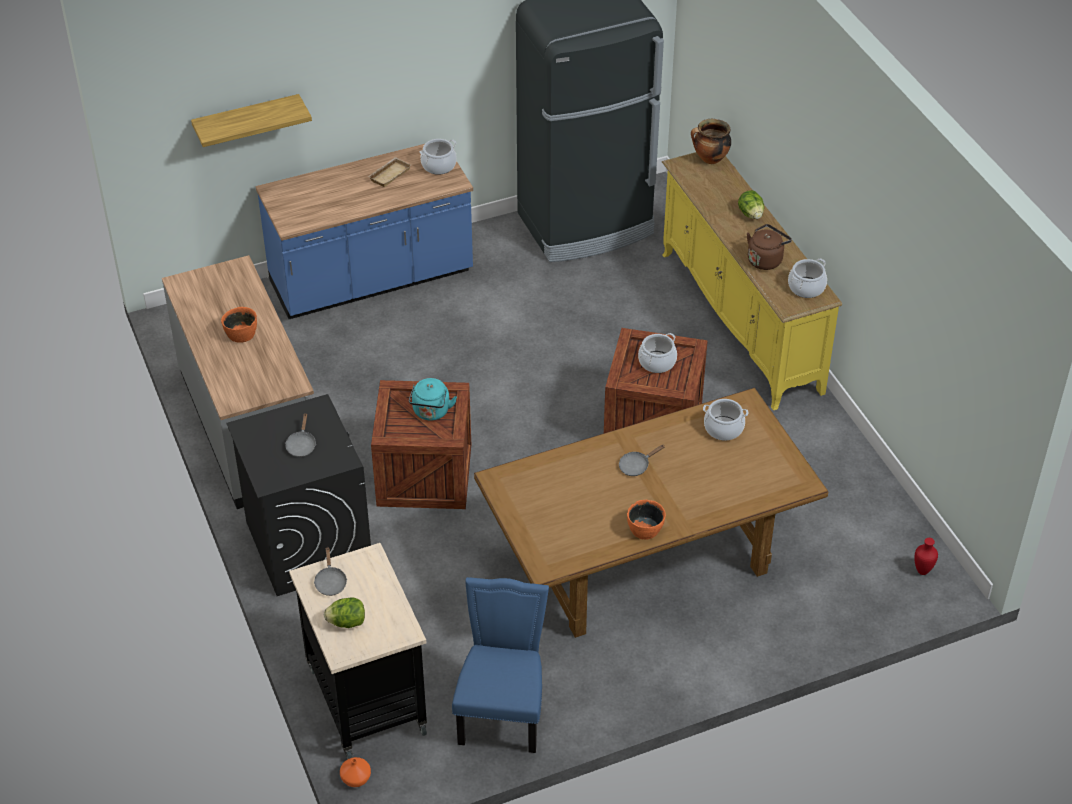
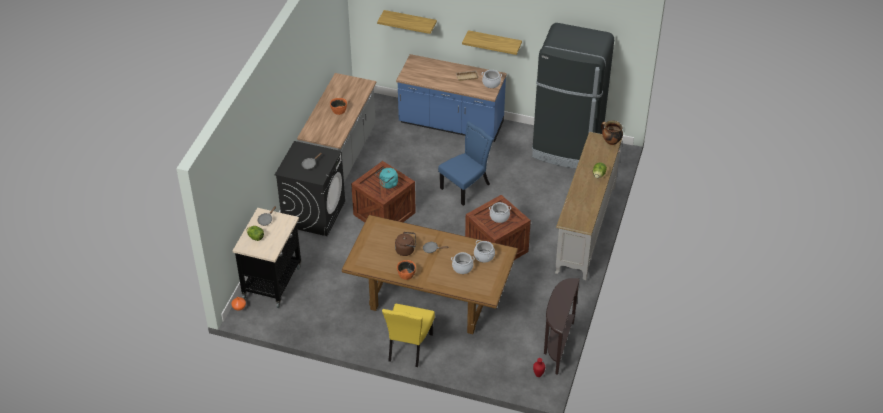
camera: 40 degrees right, 0 degrees up
blue chair [452,577,549,753] -> blue chair moved to [438,121,493,206]
yellow cabinet [662,152,842,410] -> grey cabinet [555,132,622,280]
brown kettle [747,224,792,270] -> brown kettle moved to [395,232,416,256]
cooking pot [788,259,827,298] -> cooking pot moved to [451,252,475,274]
none -> yellow chair [382,304,435,367]
none -> shelf [462,30,522,55]
none -> brown console table [544,278,580,375]

